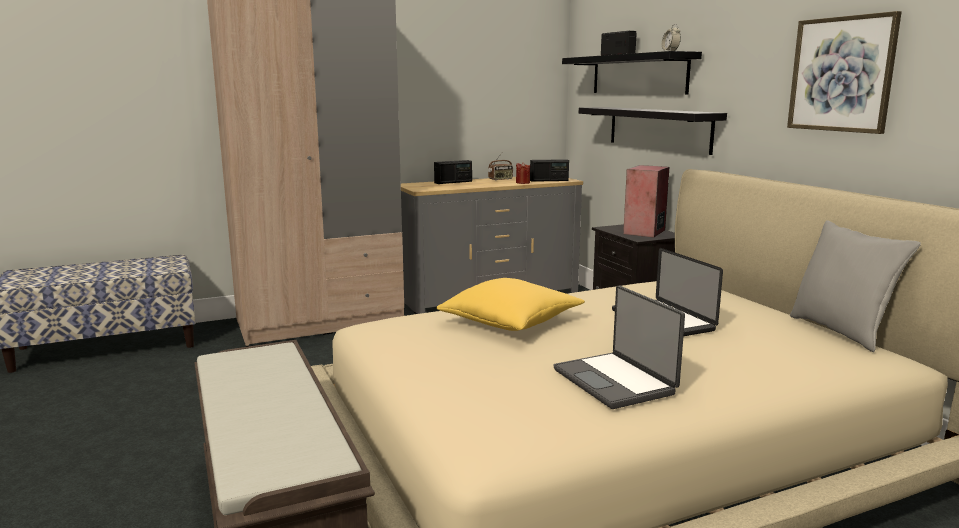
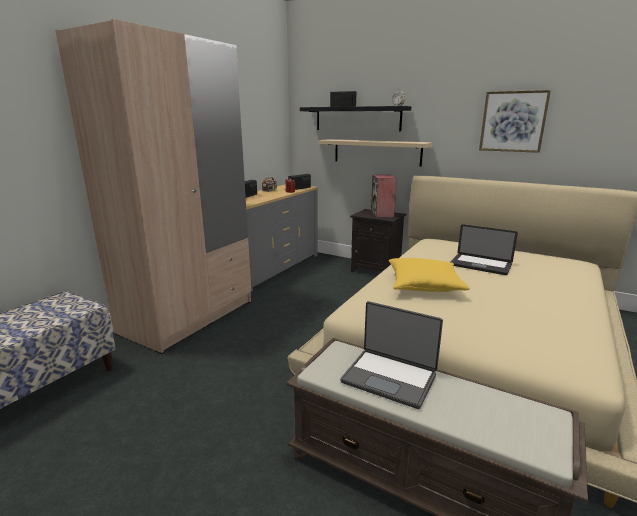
camera: 35 degrees left, 5 degrees up
laptop [553,286,685,409] -> laptop moved to [340,301,443,409]
black shelf [579,107,727,155] -> beige shelf [319,139,432,167]
grey pillow [790,220,921,352] -> none

